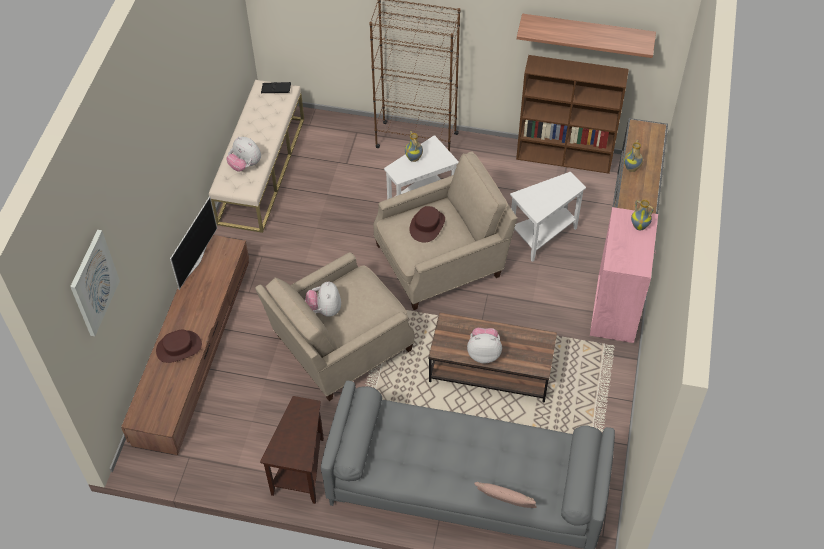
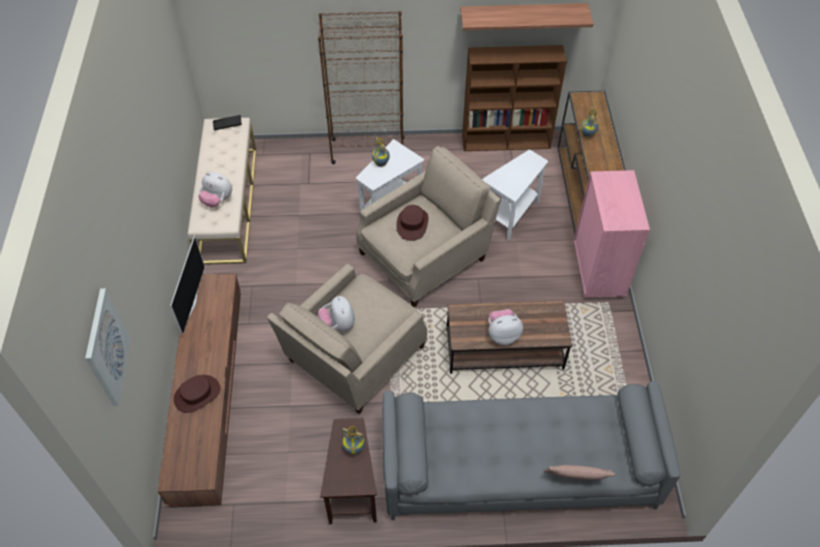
camera: 15 degrees left, 0 degrees up
vase [631,200,654,230] -> vase moved to [342,426,365,454]

